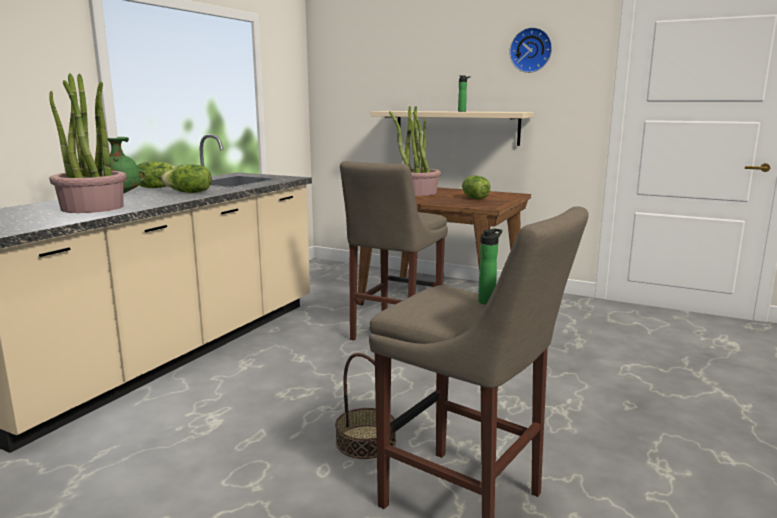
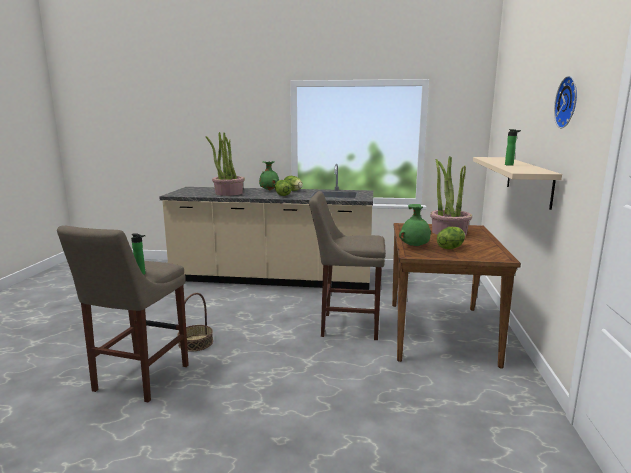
camera: 70 degrees right, 0 degrees up
none -> green vase [399,204,431,247]

